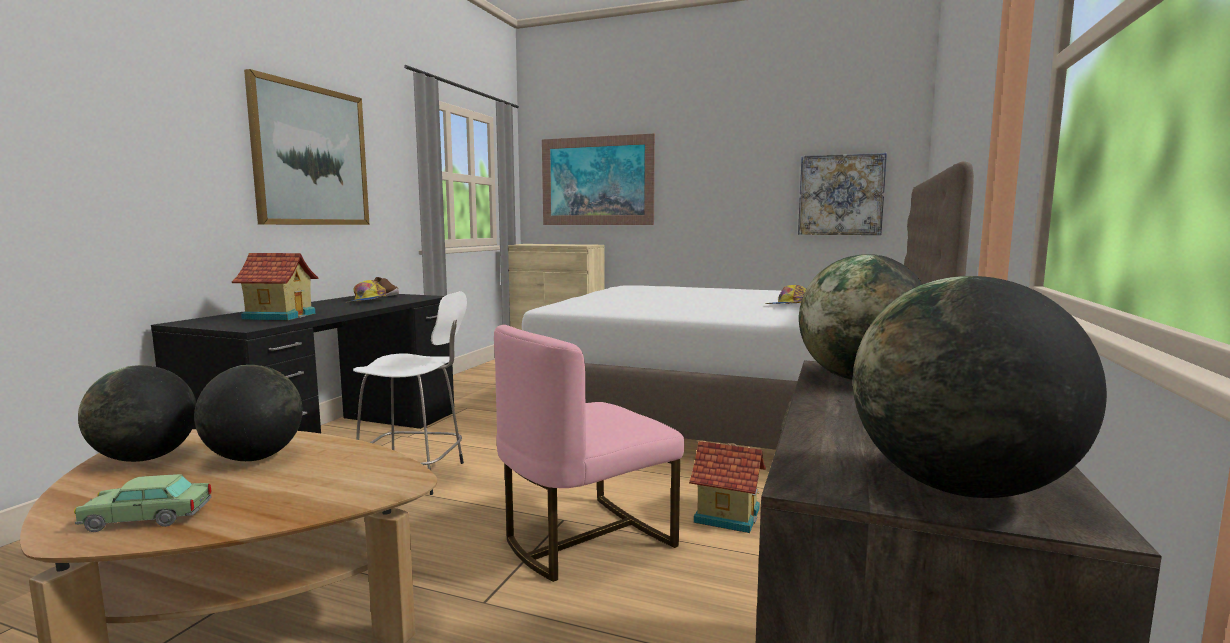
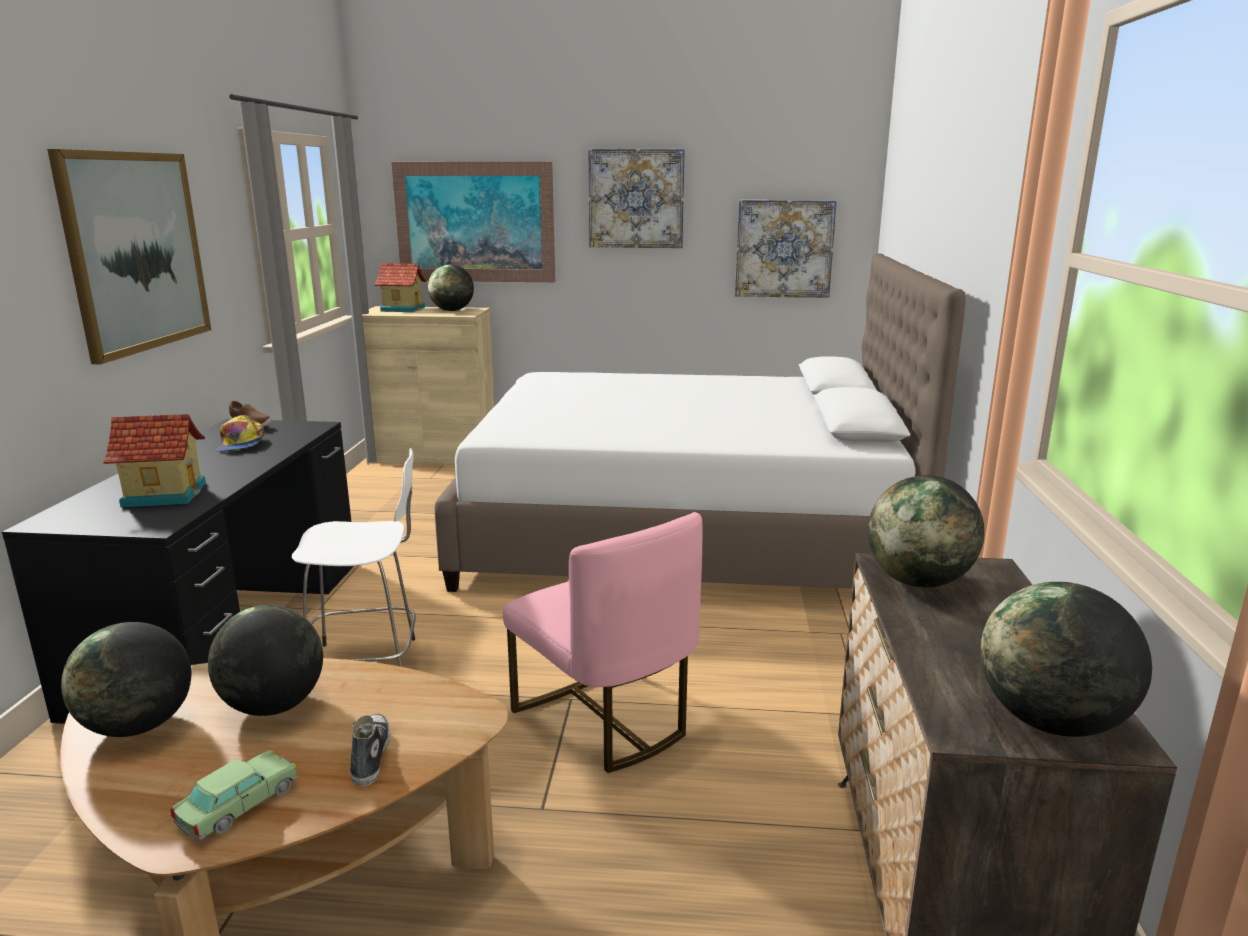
camera: 15 degrees left, 10 degrees up
toy car [74,474,211,532] -> toy car turned 150 degrees clockwise [170,750,298,840]
pink chair [494,325,684,582] -> pink chair turned 75 degrees counterclockwise [503,512,703,773]
toy house [689,441,766,533] -> toy house moved to [375,263,426,312]
cap [765,285,806,304] -> none
none -> shoe [350,714,391,786]
none -> globe [428,264,474,311]
none -> picture [588,148,685,248]

